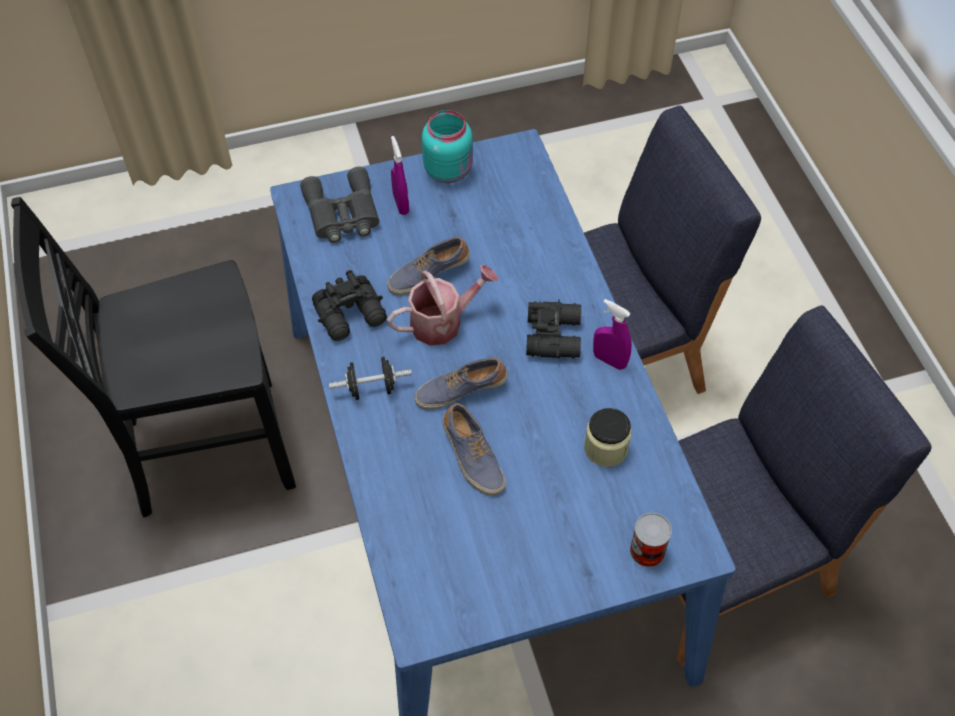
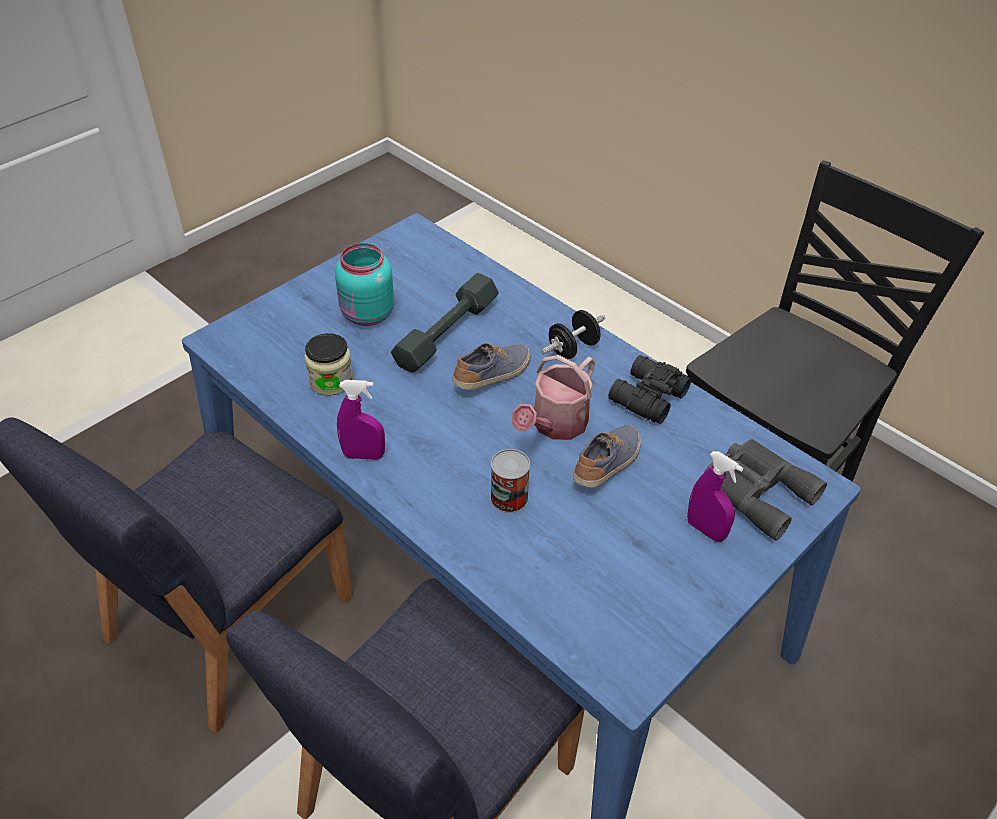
camera: 150 degrees right, 10 degrees down
turquoise jar [422,110,473,183] -> turquoise jar moved to [335,243,394,326]
shoe [442,403,505,496] -> grey dumbbell [391,273,499,372]
black binoculars [526,299,581,358] -> none
can [630,513,672,567] -> can moved to [490,449,530,513]

